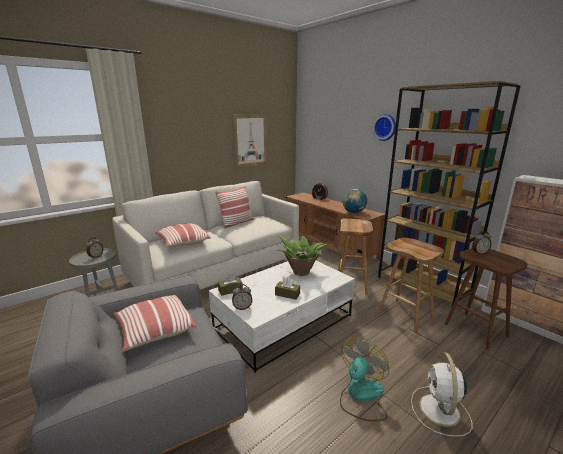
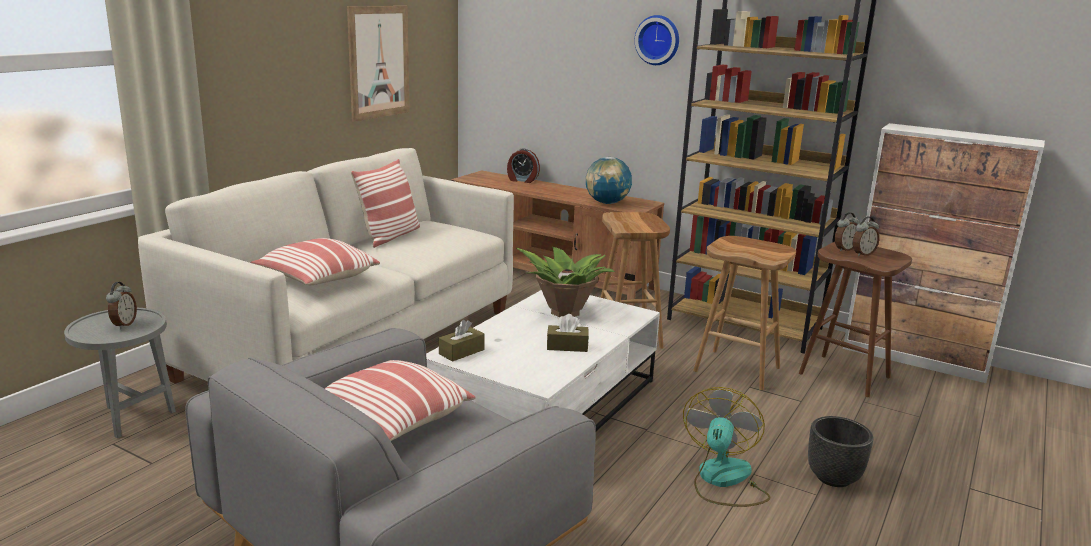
camera: 20 degrees left, 0 degrees up
alarm clock [232,284,252,310] -> alarm clock moved to [853,217,879,256]
white fan [411,352,472,437] -> black planter [808,416,874,487]

